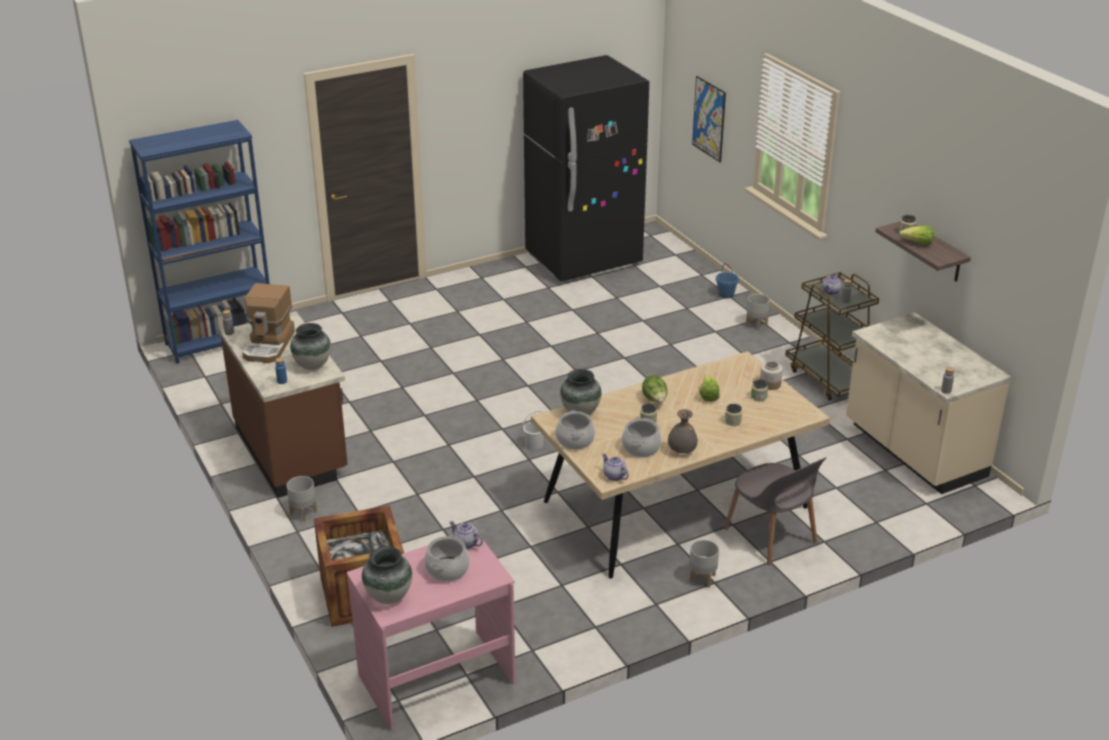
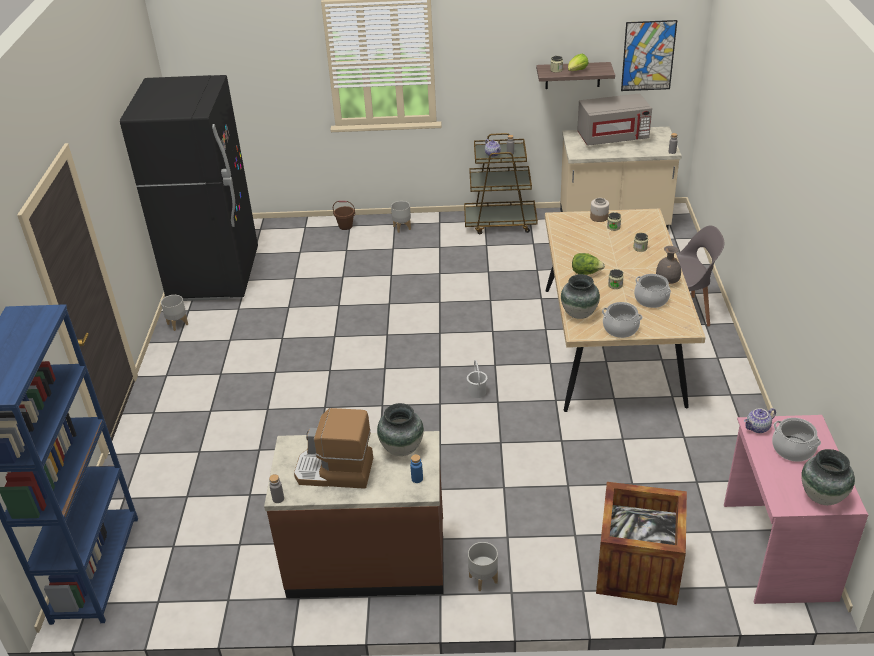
camera: 60 degrees left, 5 degrees up
coffee machine [242,283,295,363] -> coffee machine turned 150 degrees clockwise [294,408,373,489]
teapot [602,453,629,481] -> none
grey planter [689,540,719,588] -> grey planter moved to [161,295,188,331]
picture [692,76,726,162] -> picture moved to [621,20,677,91]
lettuce [699,375,720,402] -> none
blue bucket [716,263,739,298] -> brown bucket [333,200,355,230]
none -> grey microwave [577,94,652,146]

